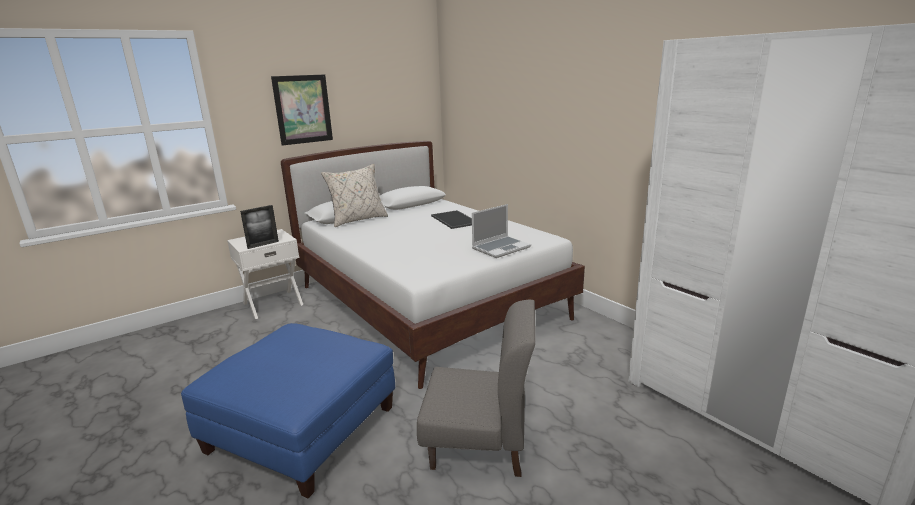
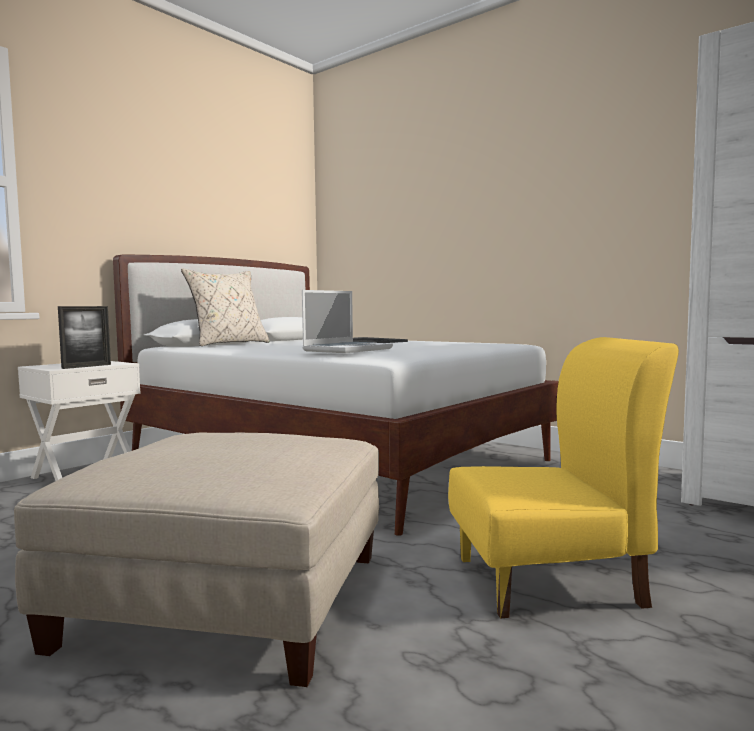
camera: 15 degrees left, 15 degrees down
blue ottoman [181,323,395,498] -> beige ottoman [14,433,379,687]
picture [271,74,333,146] -> none
grey chair [417,300,535,477] -> yellow chair [448,337,679,619]
laptop [472,204,531,258] -> laptop moved to [302,290,393,353]

